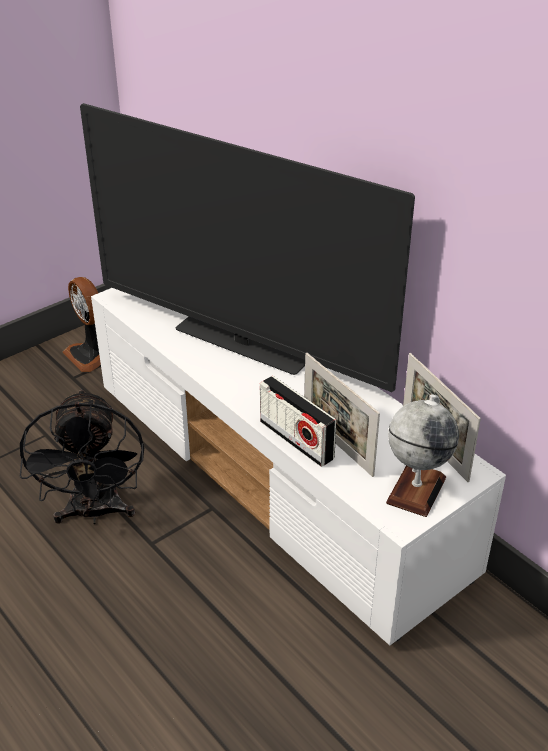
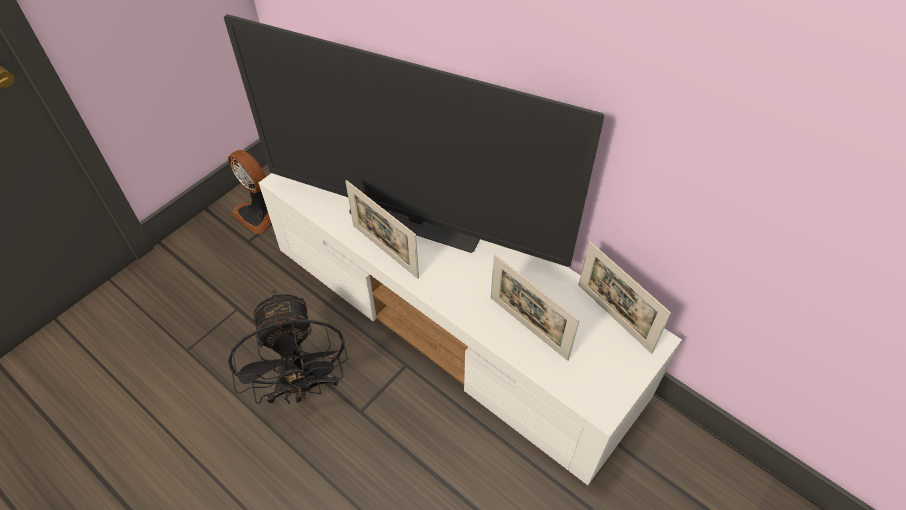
camera: 10 degrees left, 15 degrees up
radio [260,376,336,467] -> none
globe [386,394,459,517] -> none
none -> picture frame [345,180,419,279]

